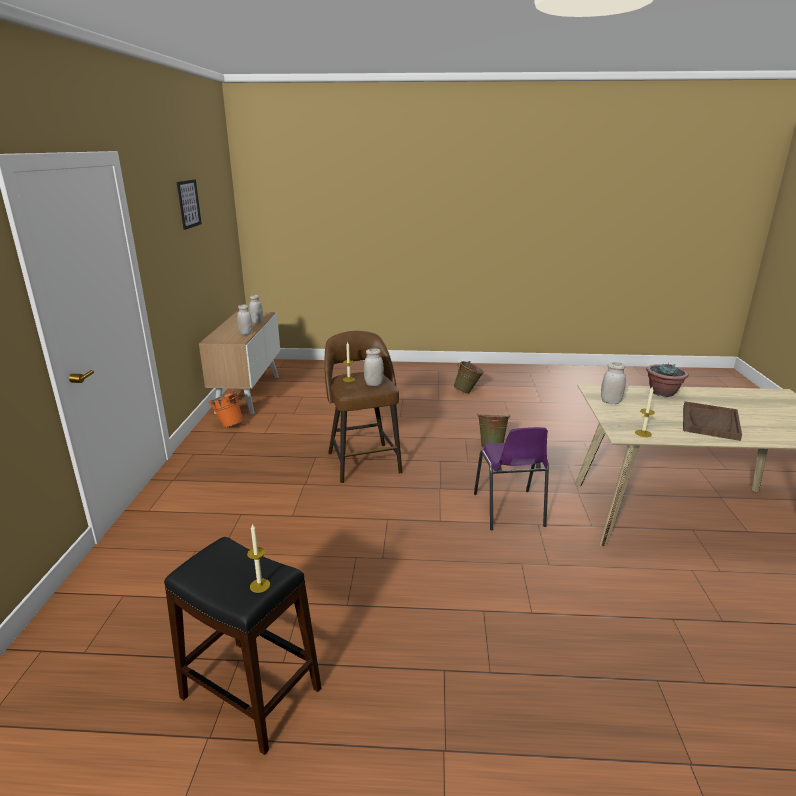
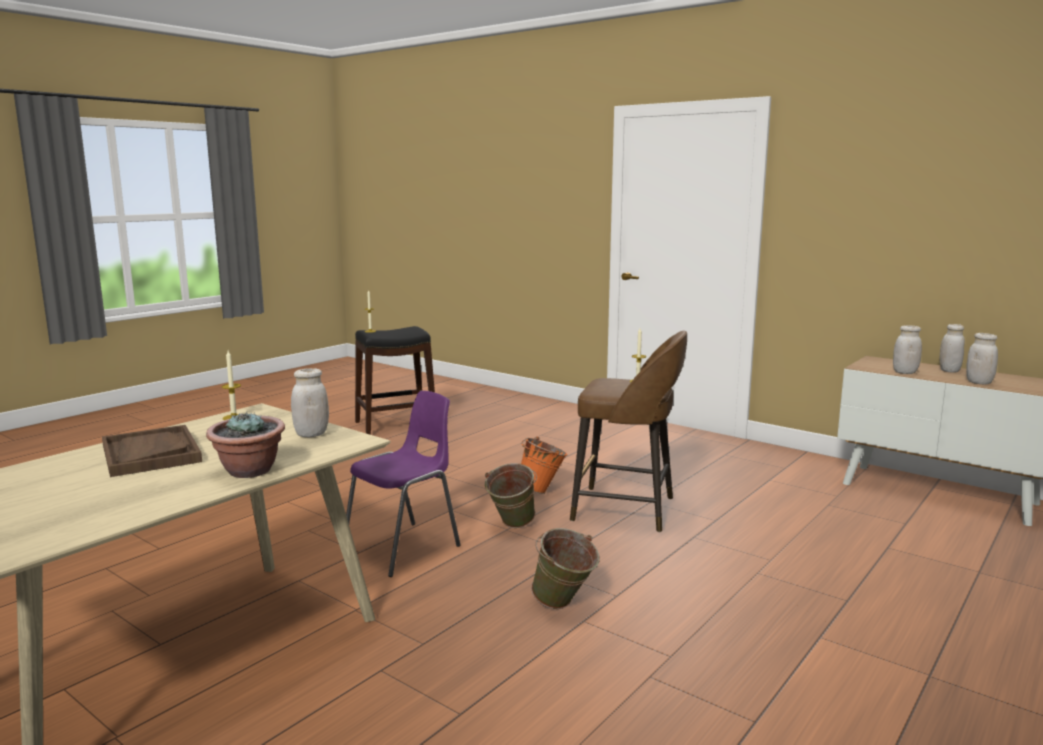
camera: 125 degrees right, 10 degrees down
picture [177,180,202,230] -> none
orange bucket [209,390,243,428] -> orange bucket moved to [521,437,567,494]
white jar [364,348,384,386] -> white jar moved to [939,324,965,373]
green bucket [453,361,484,394] -> green bucket moved to [485,463,537,528]
purple chair [474,427,549,530] -> purple chair turned 105 degrees clockwise [346,391,461,577]

